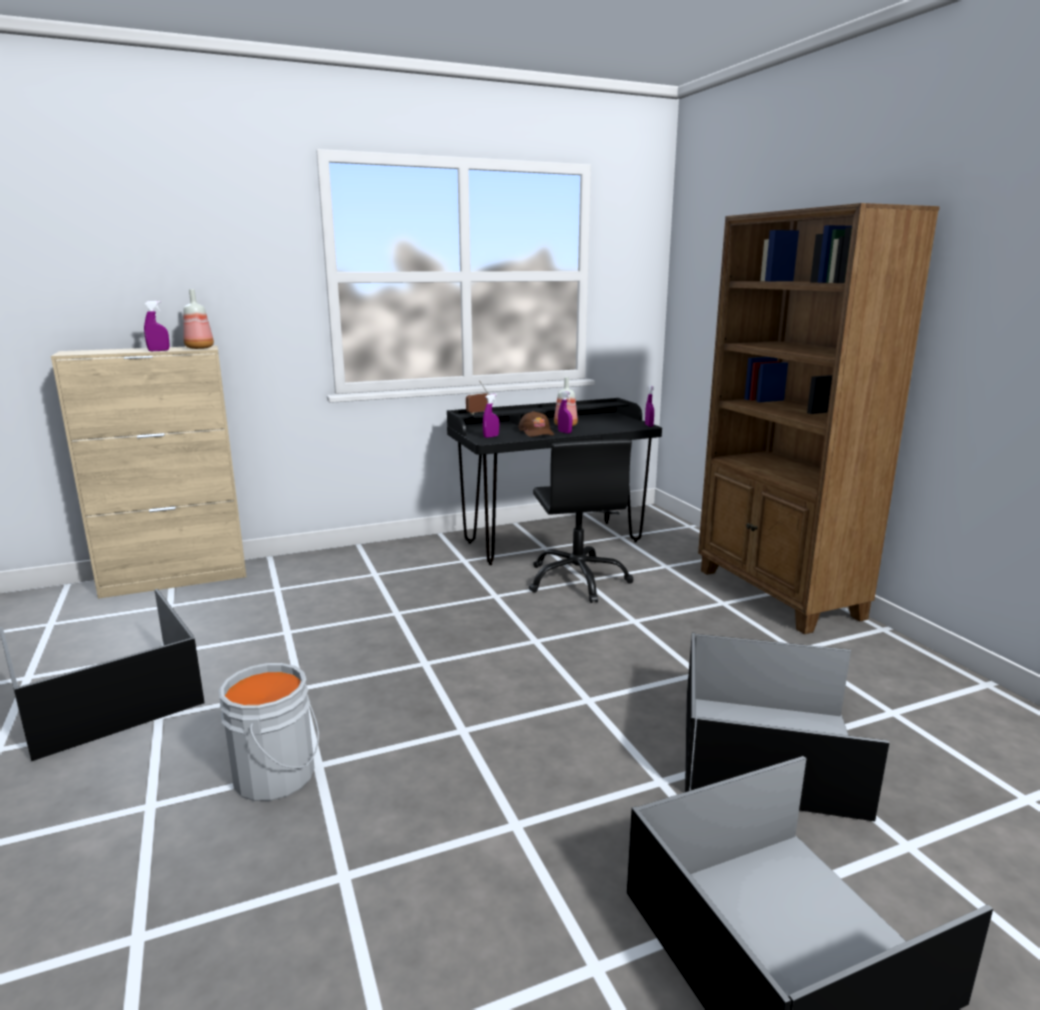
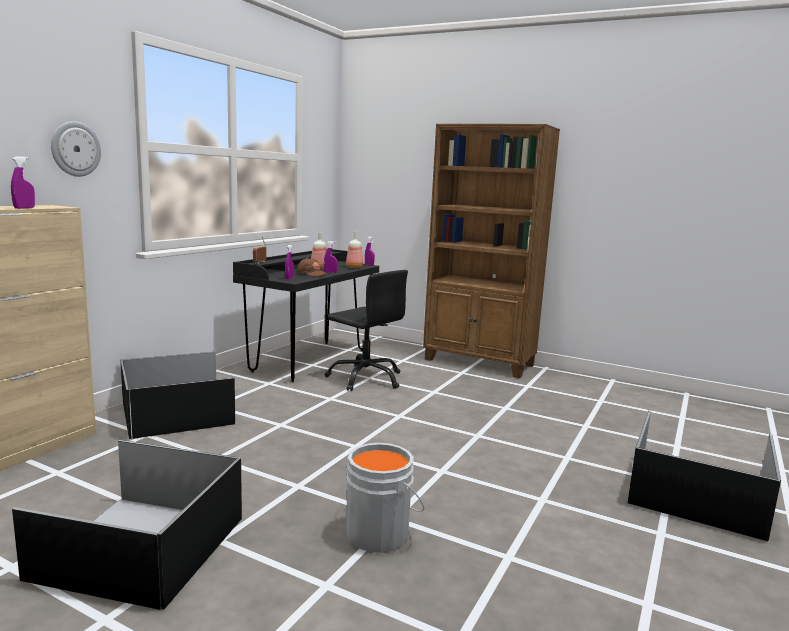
camera: 40 degrees left, 5 degrees down
bottle [183,289,214,349] -> bottle moved to [346,232,363,268]
black storage box [685,633,889,821] -> black storage box moved to [120,352,236,439]
none -> wall clock [51,121,101,177]

